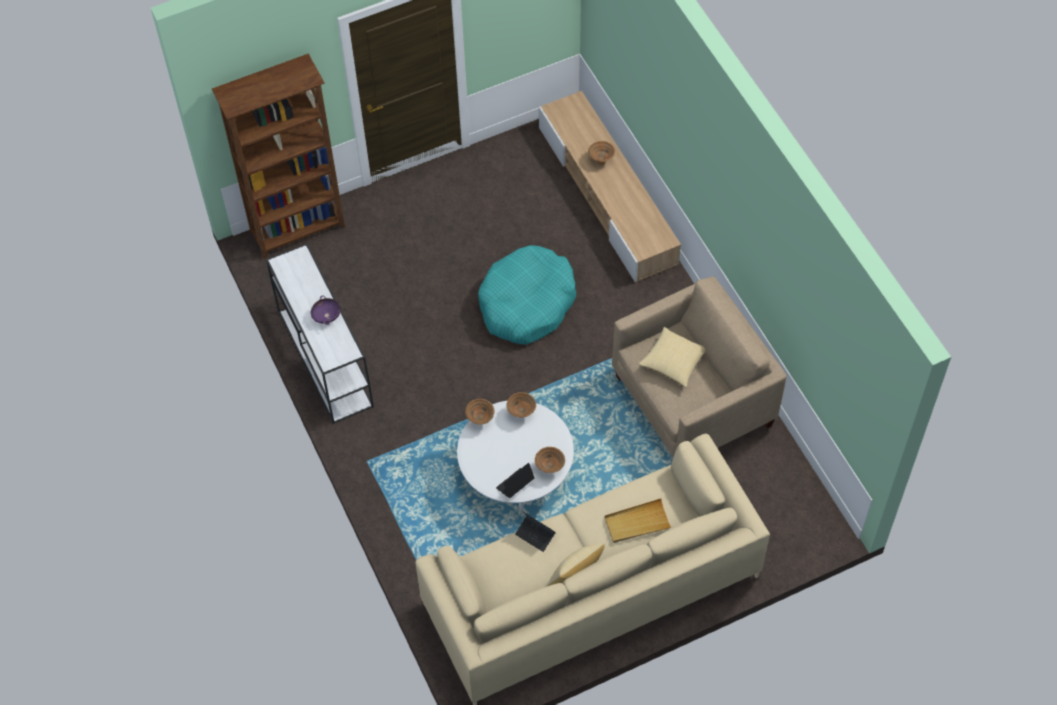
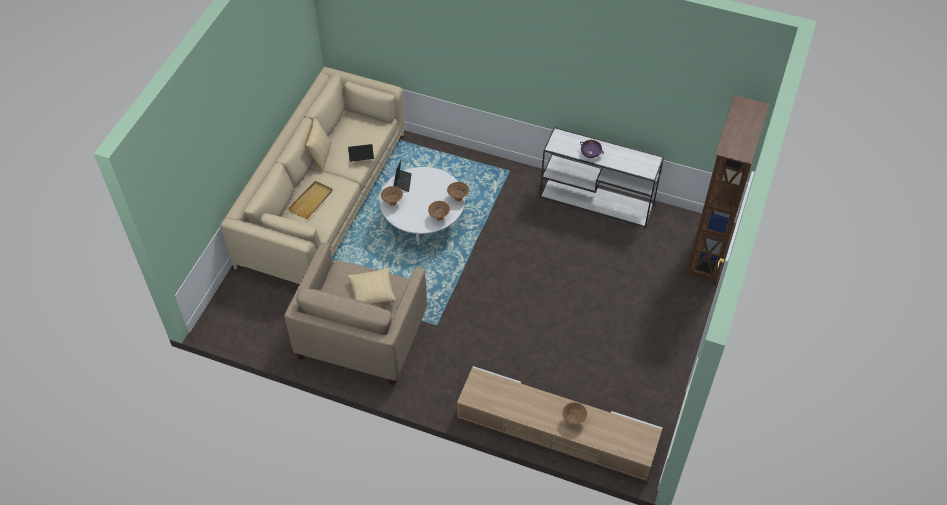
camera: 135 degrees right, 5 degrees down
turquoise dog bed [478,245,576,345] -> none

